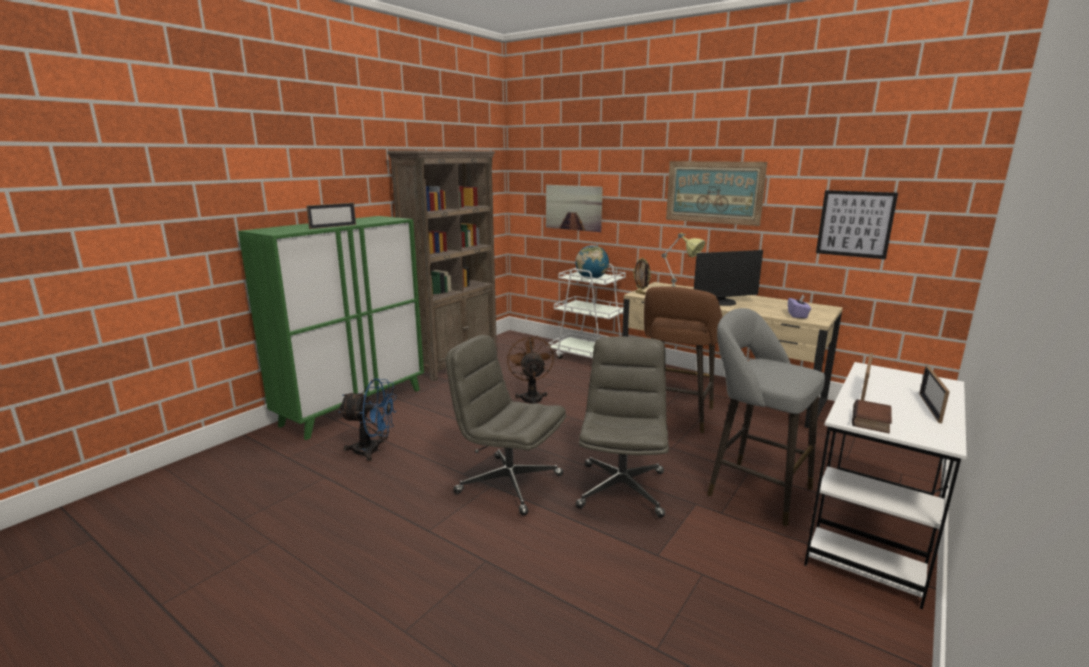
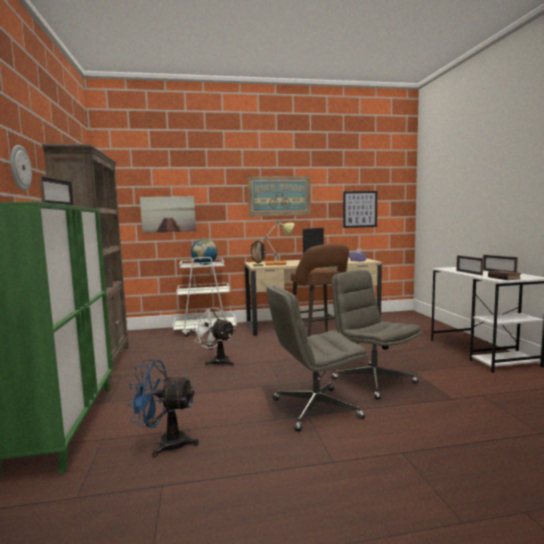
camera: 45 degrees left, 10 degrees down
blue fan [339,378,397,461] -> blue fan turned 135 degrees counterclockwise [127,360,199,457]
brown fan [507,335,554,404] -> white fan [192,307,235,366]
grey stool [707,308,825,526] -> none
none -> wall clock [10,145,32,191]

